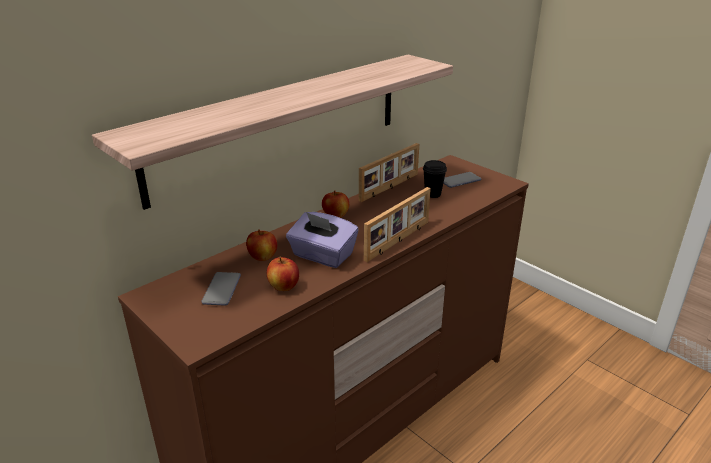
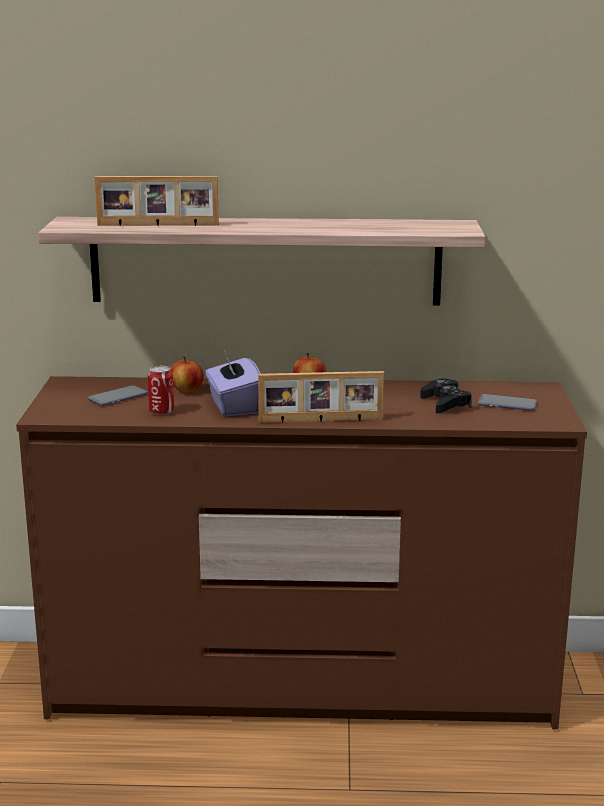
camera: 45 degrees right, 10 degrees down
apple [267,257,299,291] -> can [148,366,174,415]
picture frame [359,143,419,202] -> picture frame moved to [95,176,219,226]
black cup [423,160,447,198] -> black game controller [420,378,472,413]

